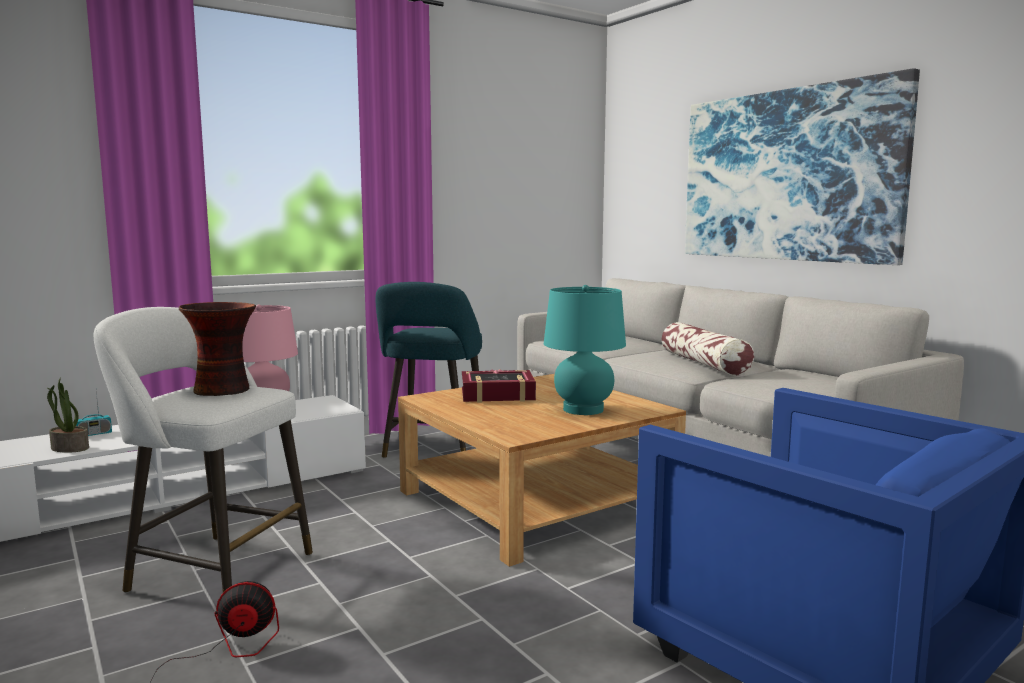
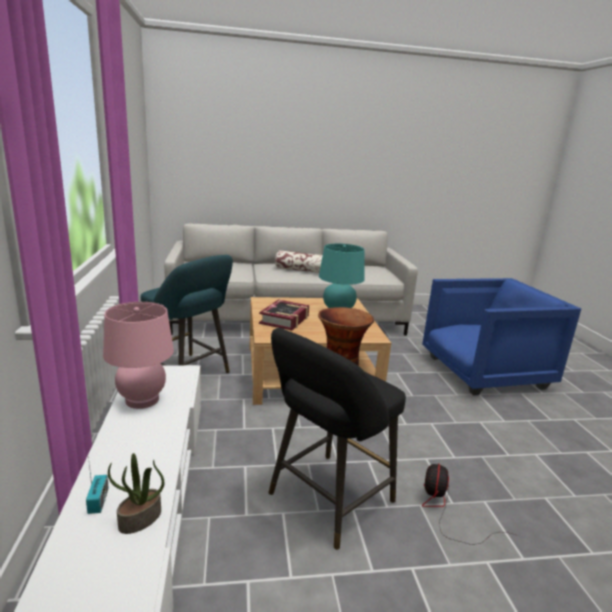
camera: 65 degrees left, 10 degrees up
white stool [93,307,313,593] -> black stool [269,328,406,550]
picture [685,68,920,265] -> none

